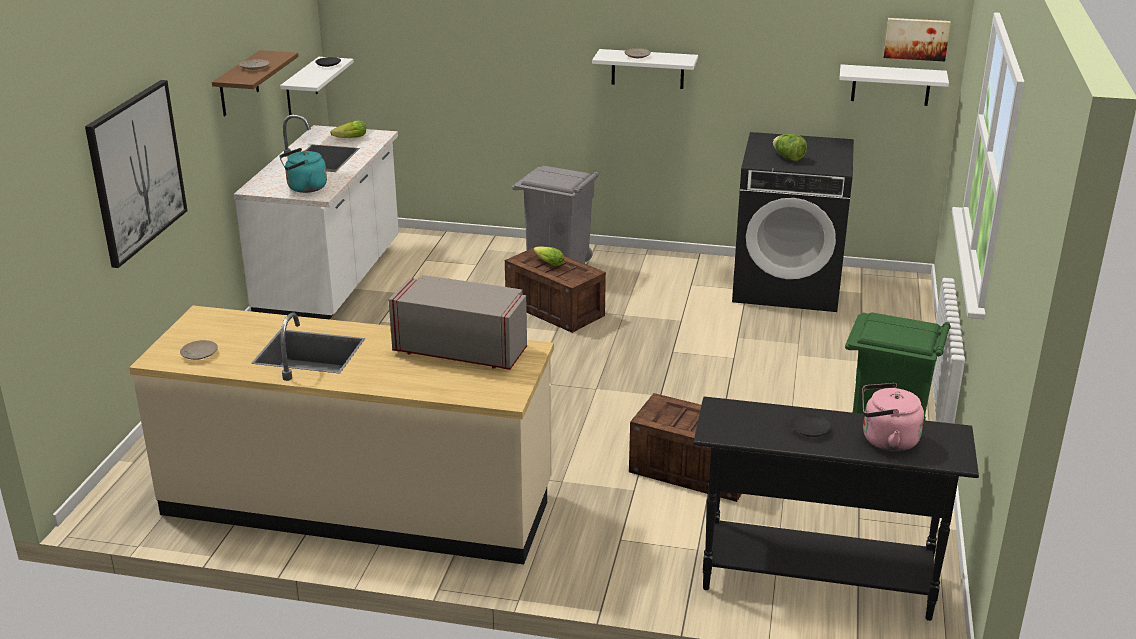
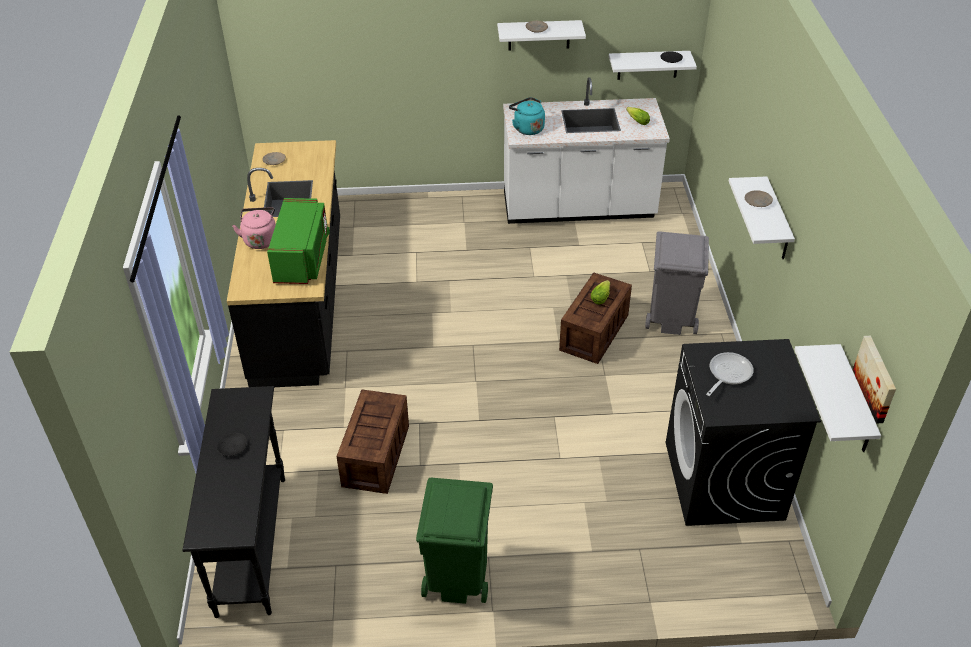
camera: 75 degrees right, 15 degrees up
picture [85,80,188,268] -> none
beige counter [129,306,554,565] -> black counter [227,140,340,387]
brown shelf [212,50,299,116] -> white shelf [497,20,586,51]
grey microwave [389,275,527,370] -> green microwave [267,198,330,284]
lettuce [773,134,807,162] -> frying pan [706,352,754,396]
pink kettle [862,383,924,452] -> pink kettle moved to [232,207,276,249]

